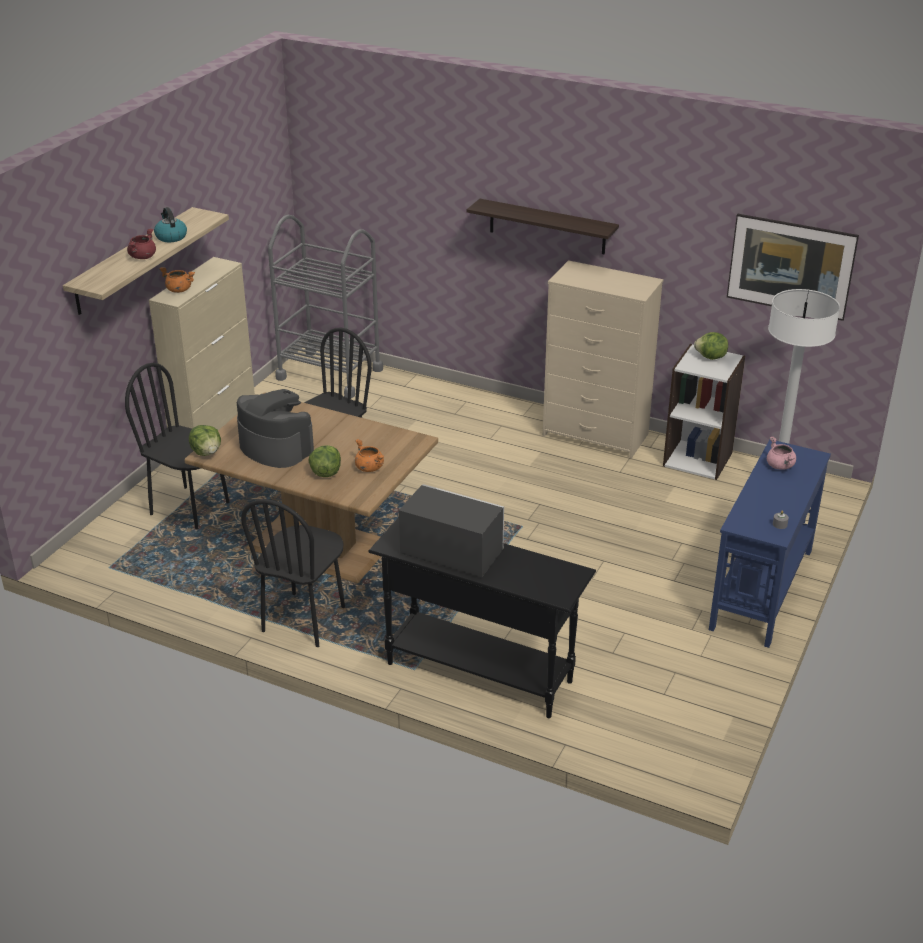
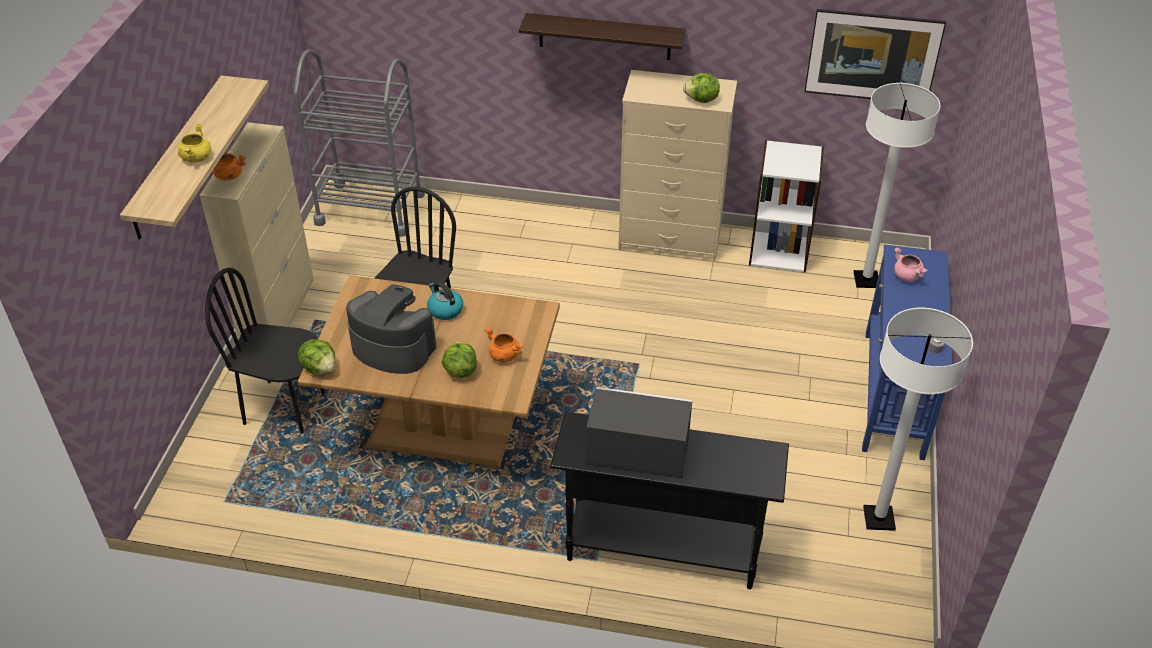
camera: 15 degrees left, 10 degrees up
red cooking pot [127,228,156,259] -> yellow cooking pot [178,123,211,163]
kettle [154,207,187,242] -> kettle moved to [427,282,463,320]
black chair [241,499,345,647] -> none
lettuce [694,332,728,360] -> lettuce moved to [683,73,720,103]
none -> white floor lamp [863,308,973,531]

